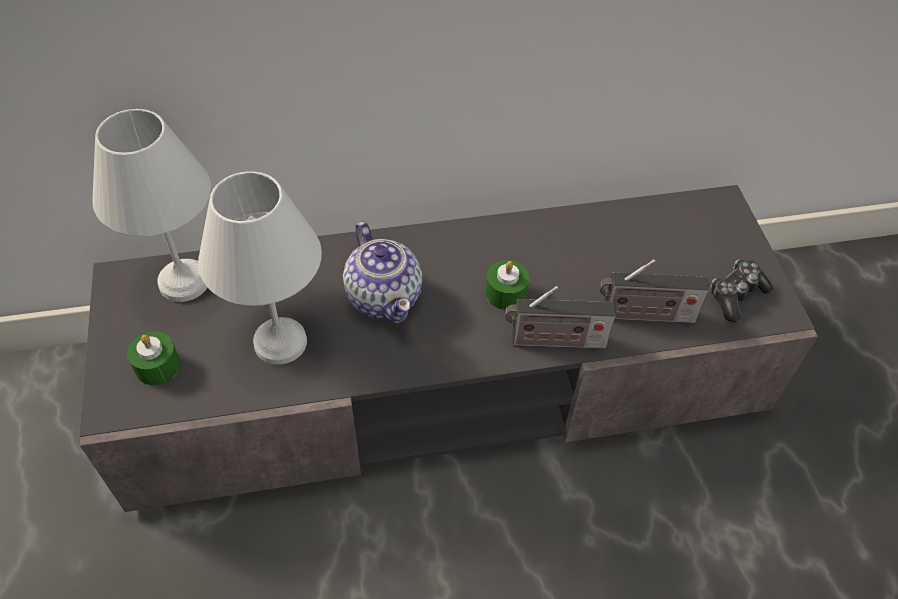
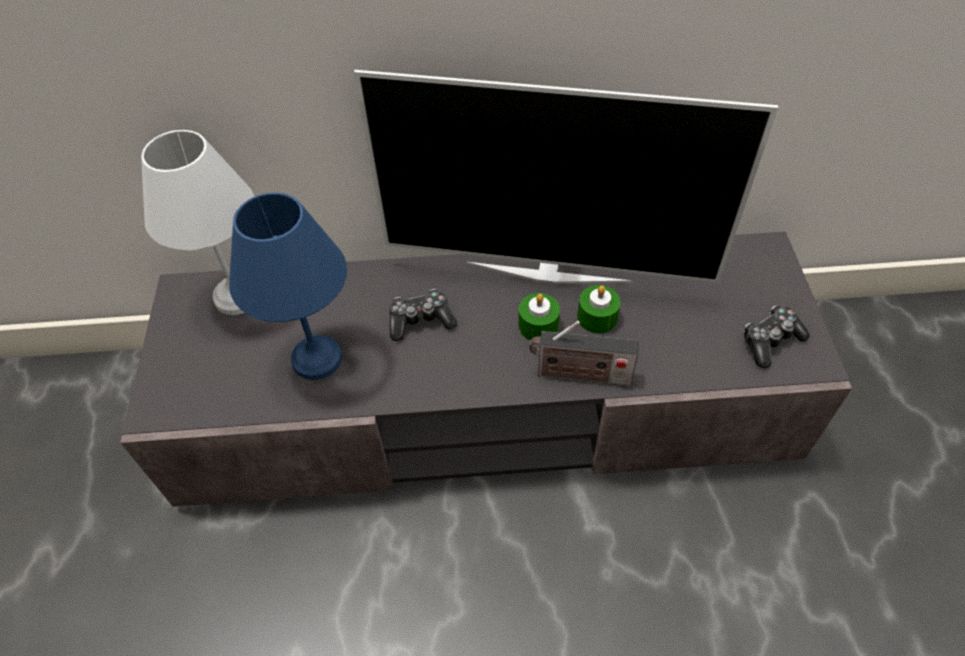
camera: 10 degrees right, 0 degrees up
green candle [127,331,180,385] -> green candle moved to [577,285,621,333]
white table lamp [198,171,322,365] -> blue table lamp [229,192,347,380]
teapot [343,222,422,323] -> game controller [389,289,457,341]
radio [600,259,709,323] -> none
none -> television [354,70,778,284]

